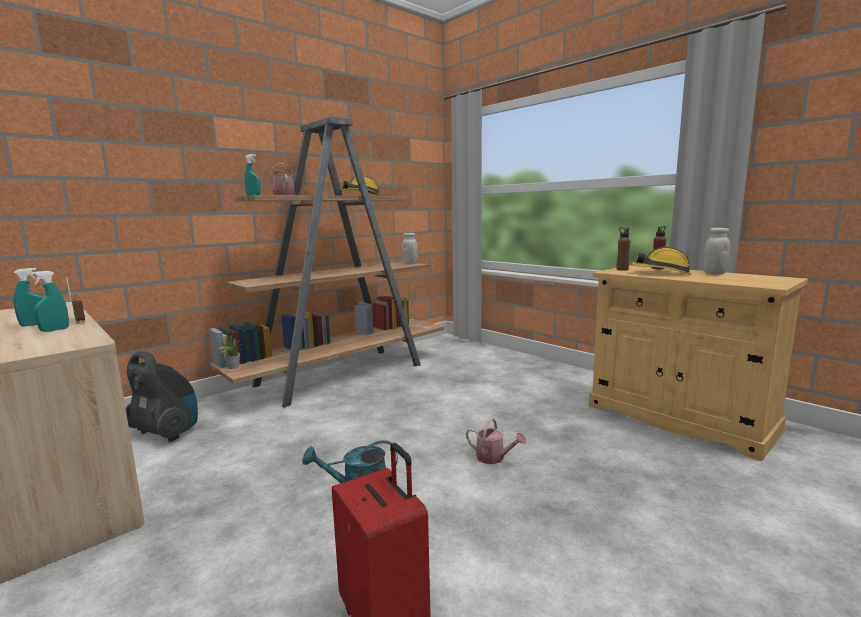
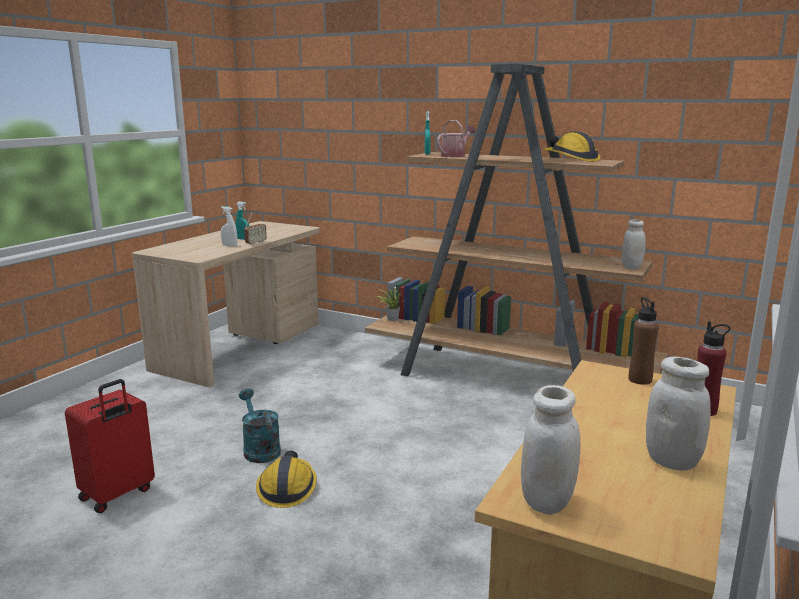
camera: 70 degrees right, 5 degrees up
turquoise spray bottle [31,271,69,332] -> white spray bottle [221,206,237,246]
vacuum cleaner [126,351,198,442] -> none
watering can [466,418,526,464] -> none
hard hat [631,247,692,275] -> hard hat moved to [256,451,317,508]
none -> white jar [521,385,580,515]

